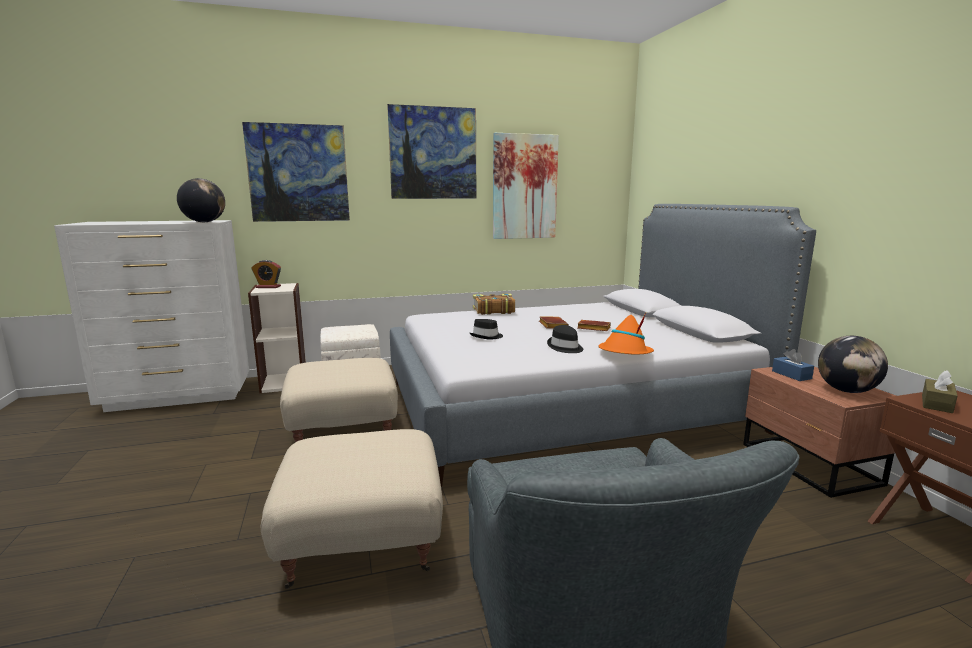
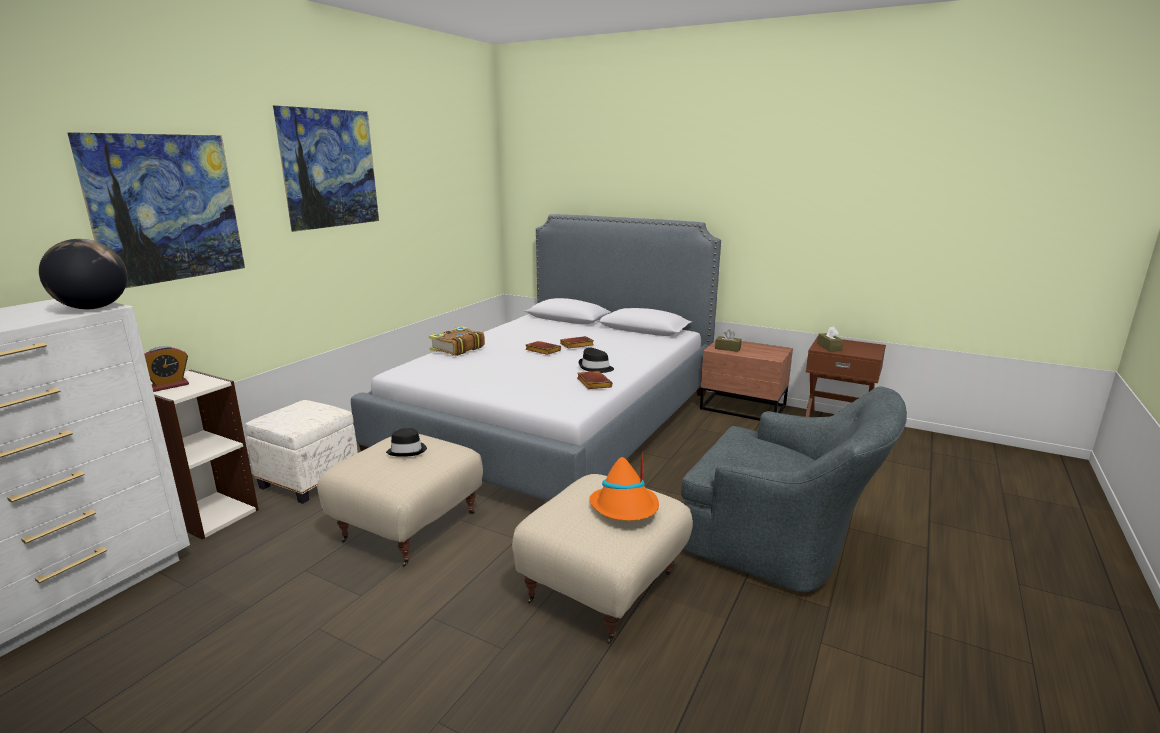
camera: 45 degrees left, 5 degrees up
black hat [470,319,503,340] -> black hat moved to [386,428,427,457]
picture [493,133,559,239] -> none
orange hat [598,313,654,355] -> orange hat moved to [590,454,659,521]
blue tissue box [772,349,814,381] -> brown tissue box [715,330,742,352]
globe [818,336,888,393] -> none
none -> brown book [577,371,613,389]

